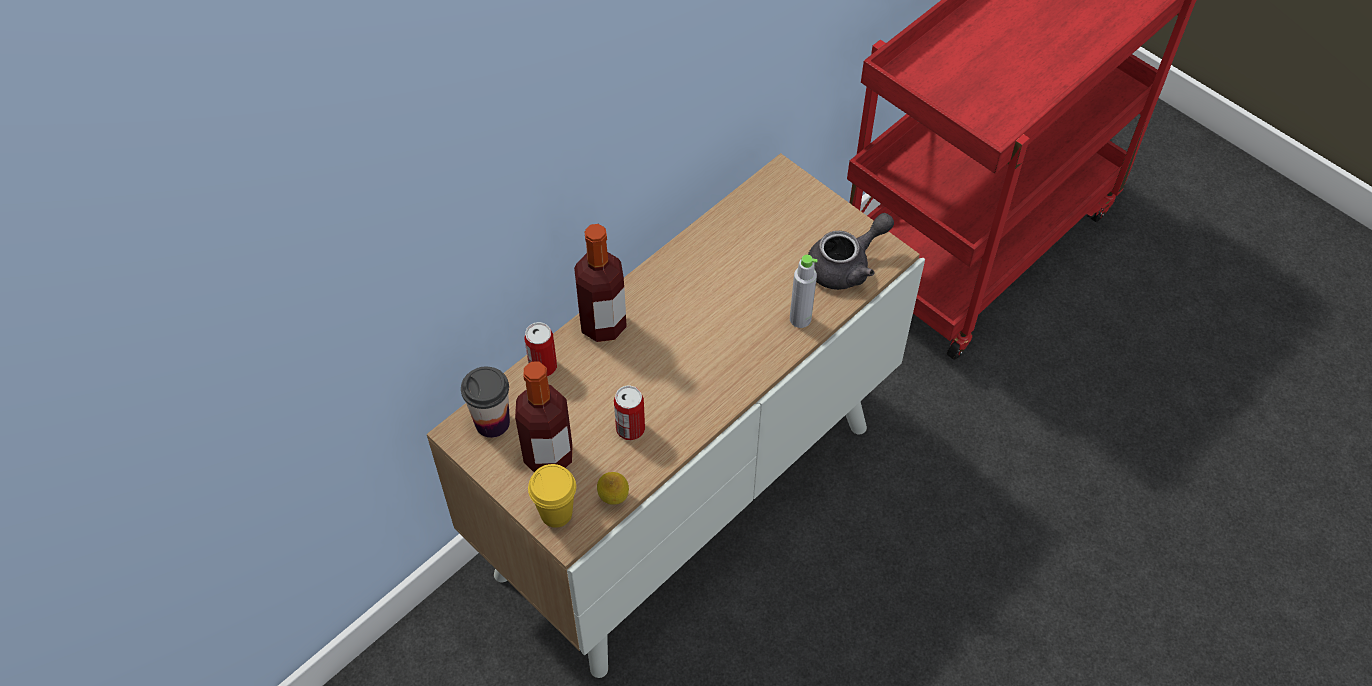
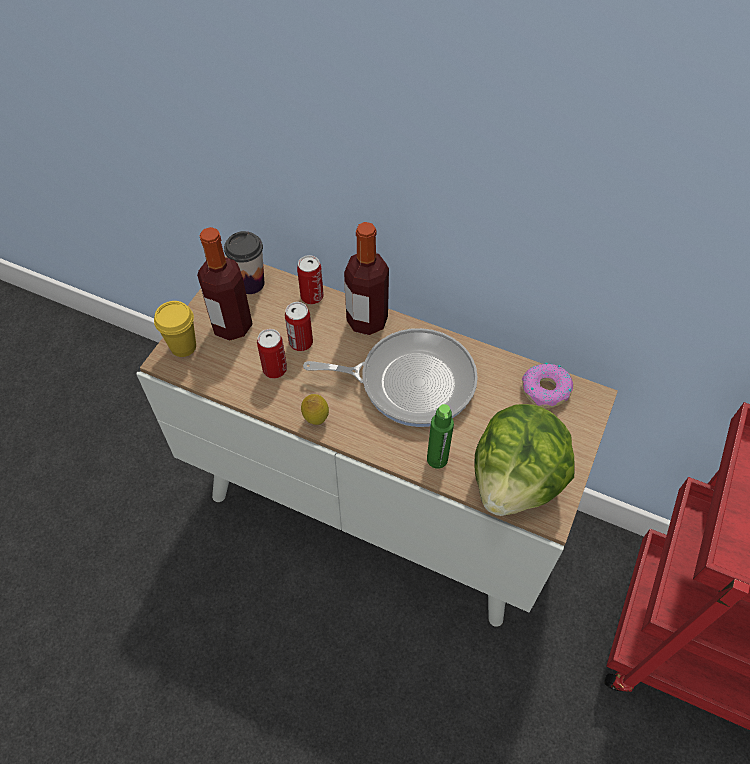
camera: 70 degrees right, 0 degrees up
lemon [597,472,629,505] -> lemon moved to [301,394,329,425]
grey bottle [790,255,818,328] -> green bottle [427,404,454,469]
grey teapot [808,213,894,290] -> lettuce [474,404,575,516]
none -> can [285,302,313,351]
none -> frying pan [303,328,478,427]
none -> donut [522,363,573,408]

